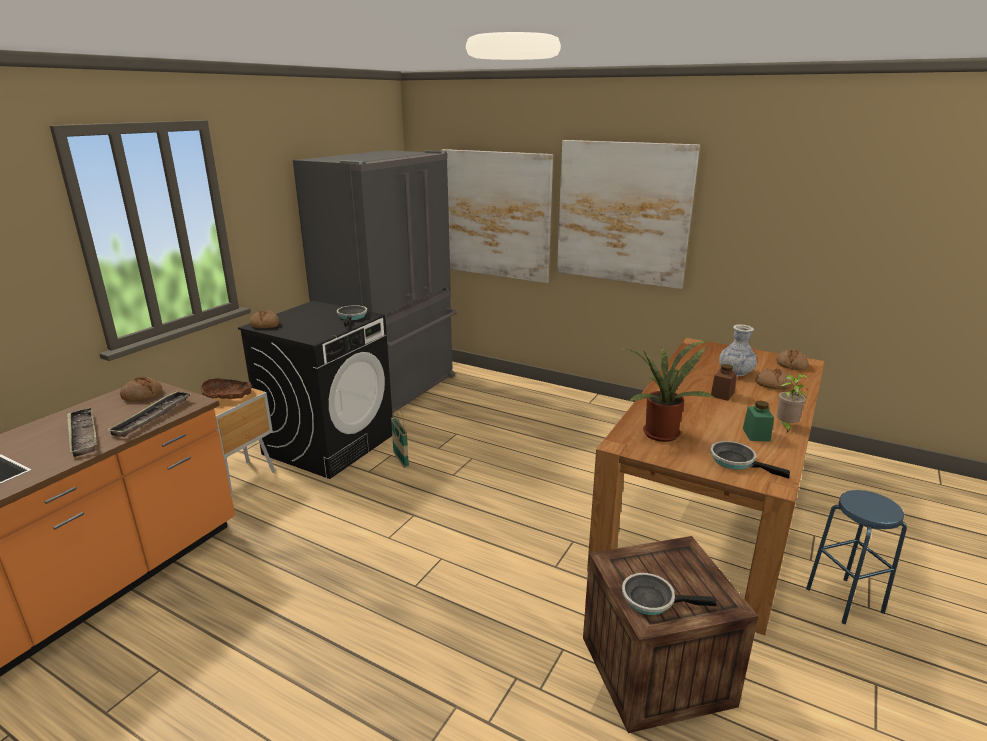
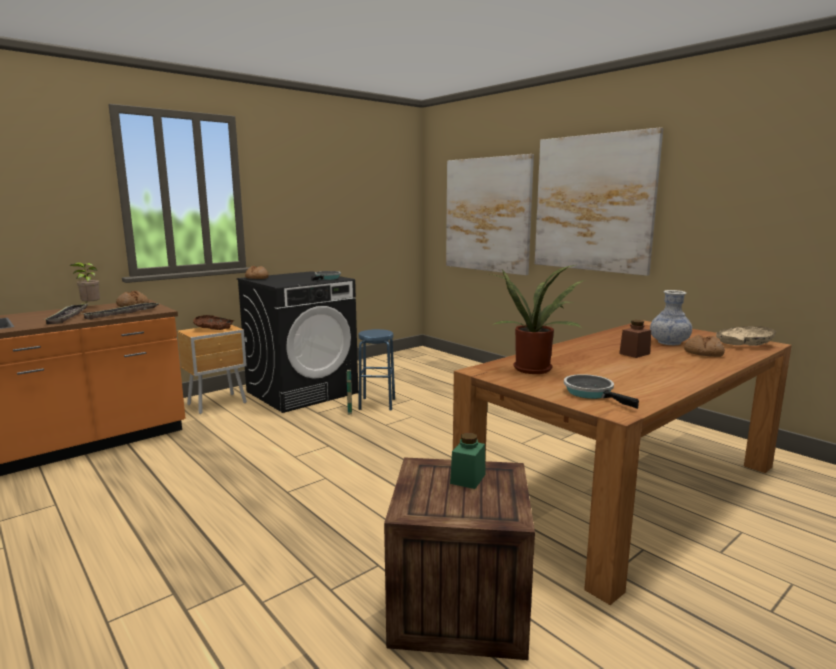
camera: 20 degrees right, 10 degrees down
grey fridge [293,150,457,413] -> none
frying pan [622,573,716,615] -> none
green jar [743,401,774,442] -> green jar moved to [450,433,486,489]
bread [776,350,809,370] -> beige bowl [716,326,776,346]
potted plant [776,374,809,433] -> potted plant moved to [69,262,100,304]
blue stool [806,490,907,624] -> blue stool moved to [358,329,395,411]

